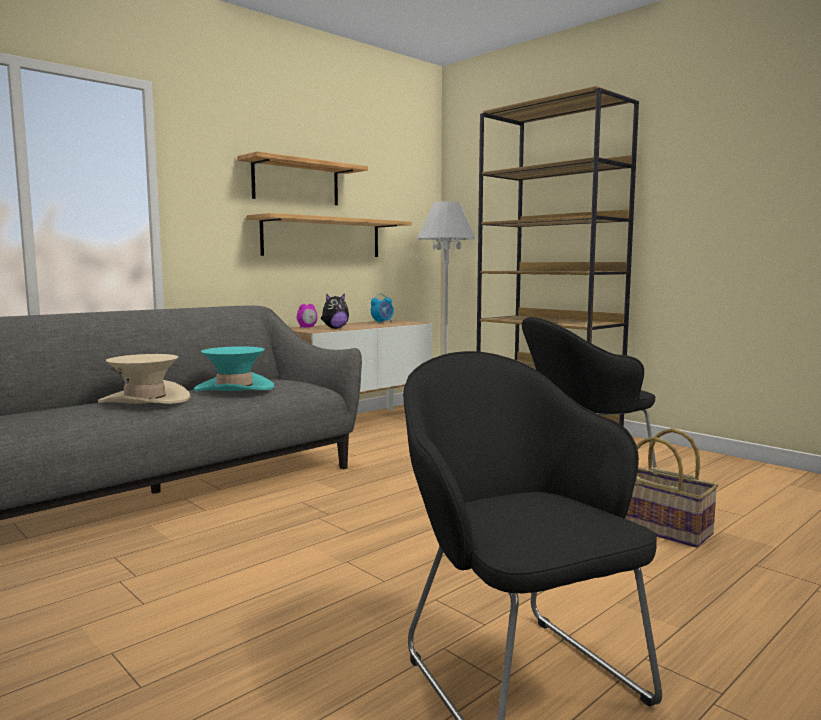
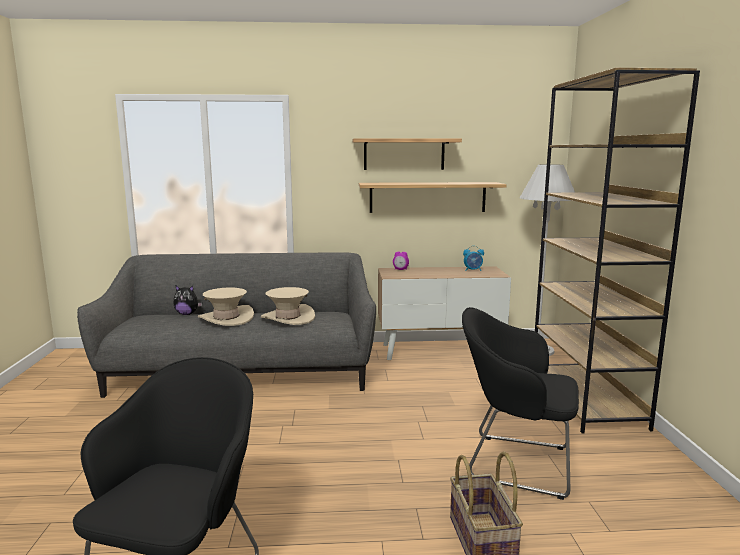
camera: 40 degrees right, 5 degrees up
turquoise hat [194,346,275,391] -> beige hat [261,287,315,325]
plush toy [321,293,349,329] -> plush toy moved to [173,285,202,315]

